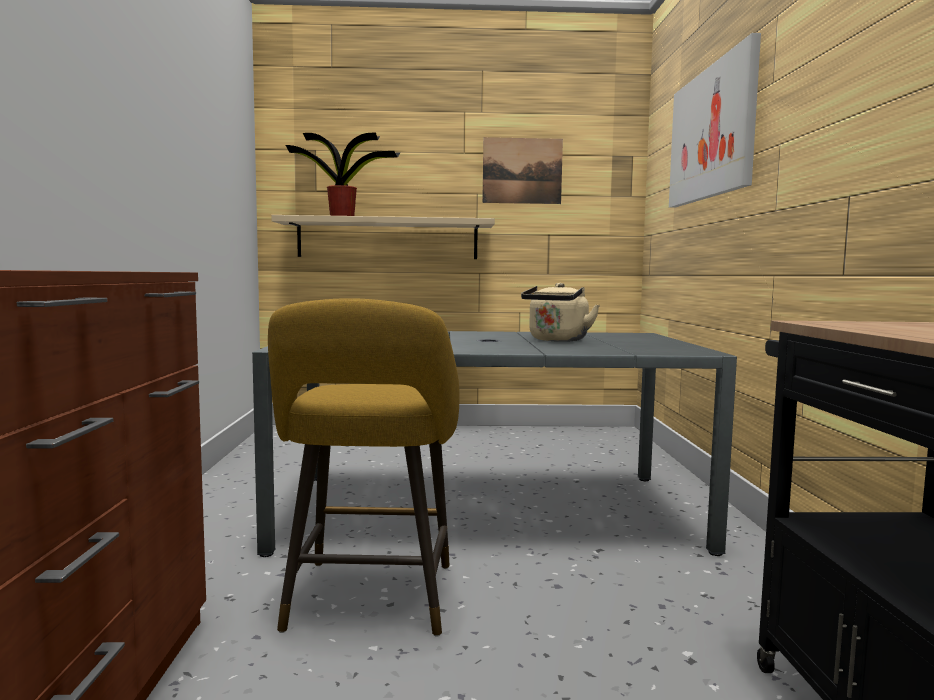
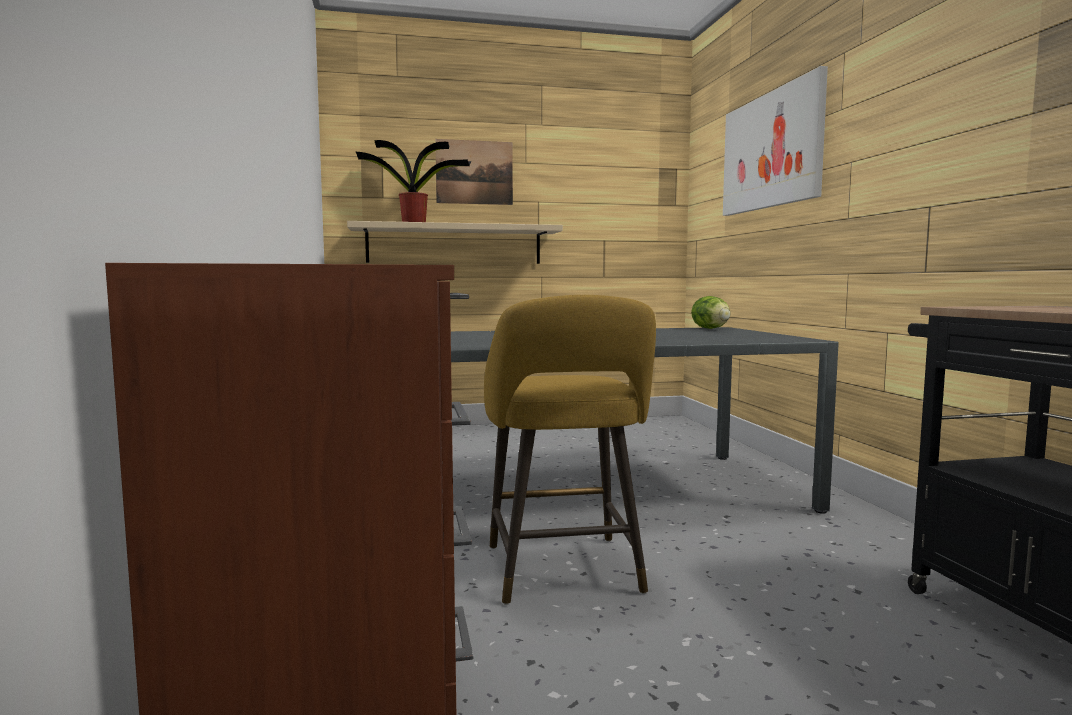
camera: 10 degrees left, 0 degrees up
picture [482,137,563,204] -> picture moved to [435,139,513,205]
beige kettle [521,283,600,342] -> none
none -> lettuce [691,296,731,329]

